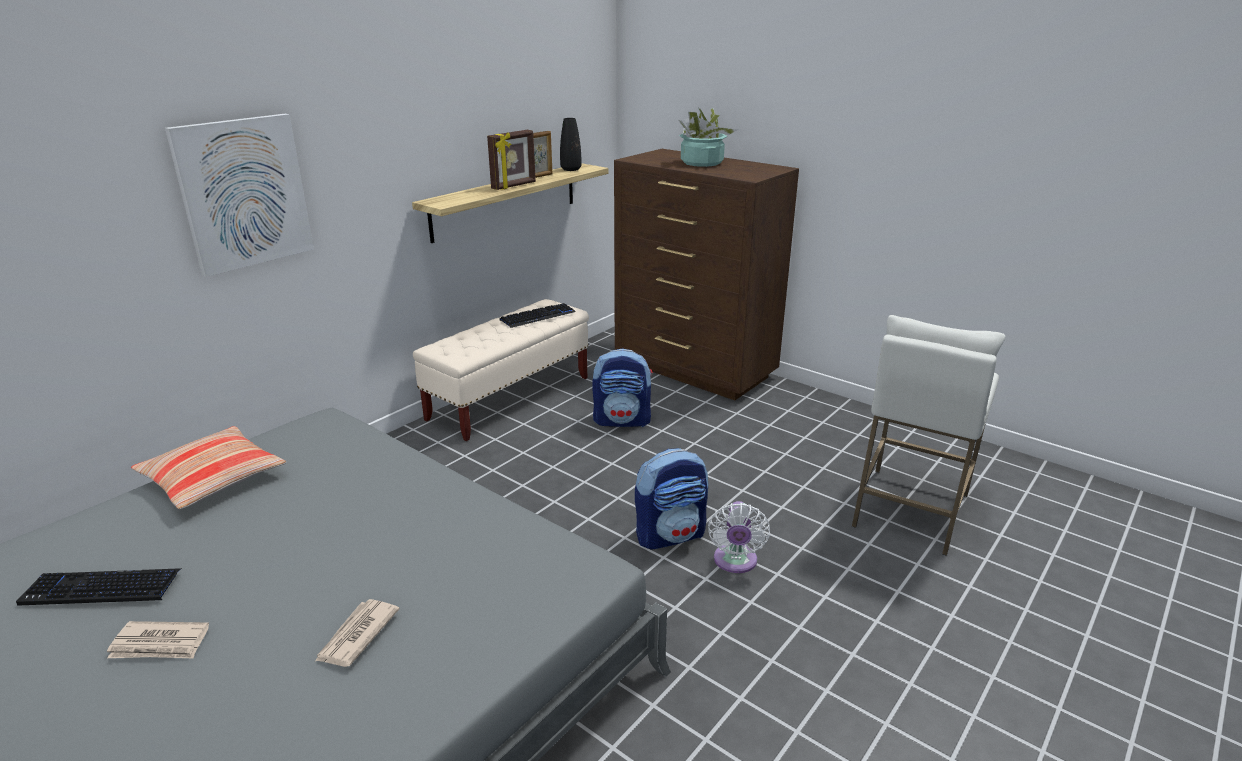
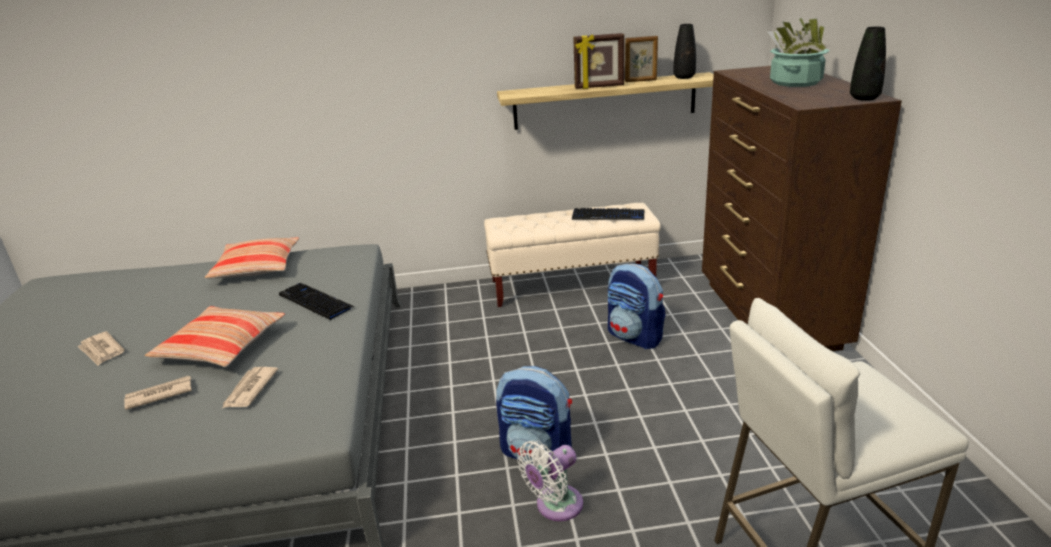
camera: 45 degrees right, 0 degrees up
keyboard [16,568,182,605] -> keyboard moved to [279,283,355,320]
picture [165,114,314,277] -> none
none -> pillow [145,306,285,367]
none -> newspaper [222,367,278,408]
none -> black vase [850,27,886,101]

